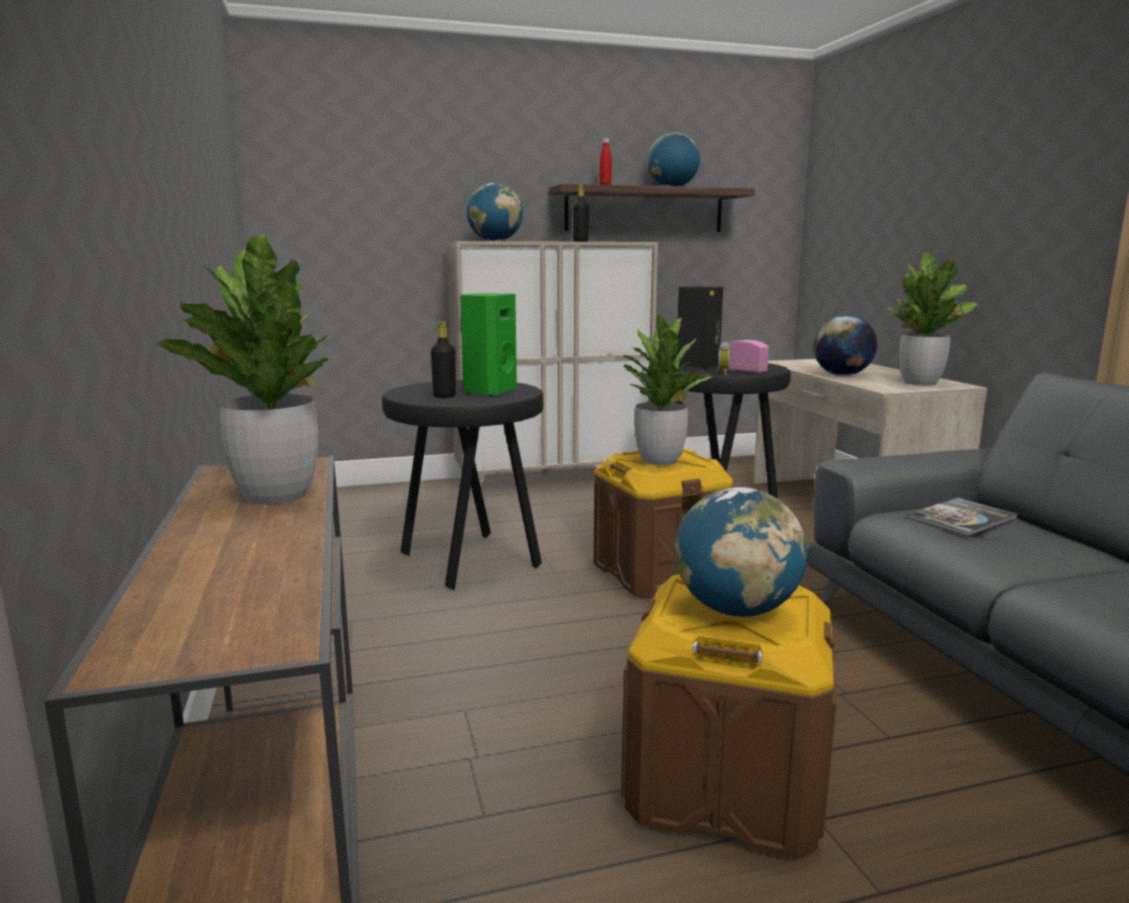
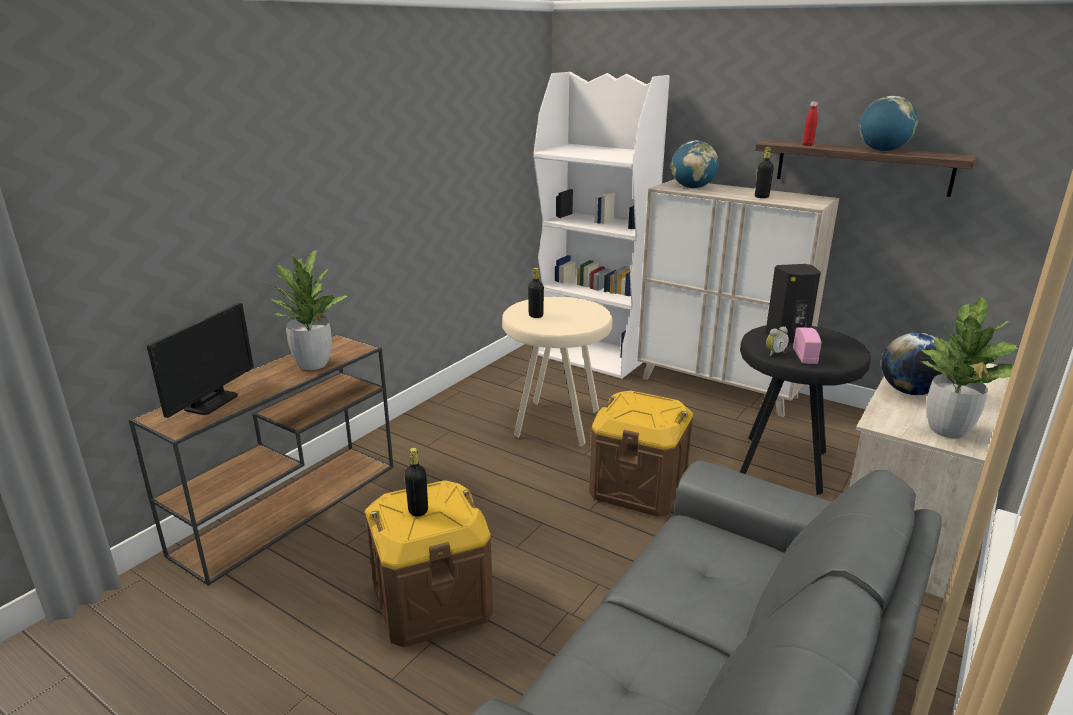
camera: 50 degrees right, 10 degrees up
black stool [382,380,543,590] -> beige stool [502,297,613,446]
green speaker [460,293,517,396] -> none
potted plant [623,314,711,465] -> none
globe [675,487,807,617] -> black bottle [404,448,428,516]
book [907,497,1018,536] -> none
none -> monitor [147,303,254,418]
none -> white bookcase [534,72,670,379]

